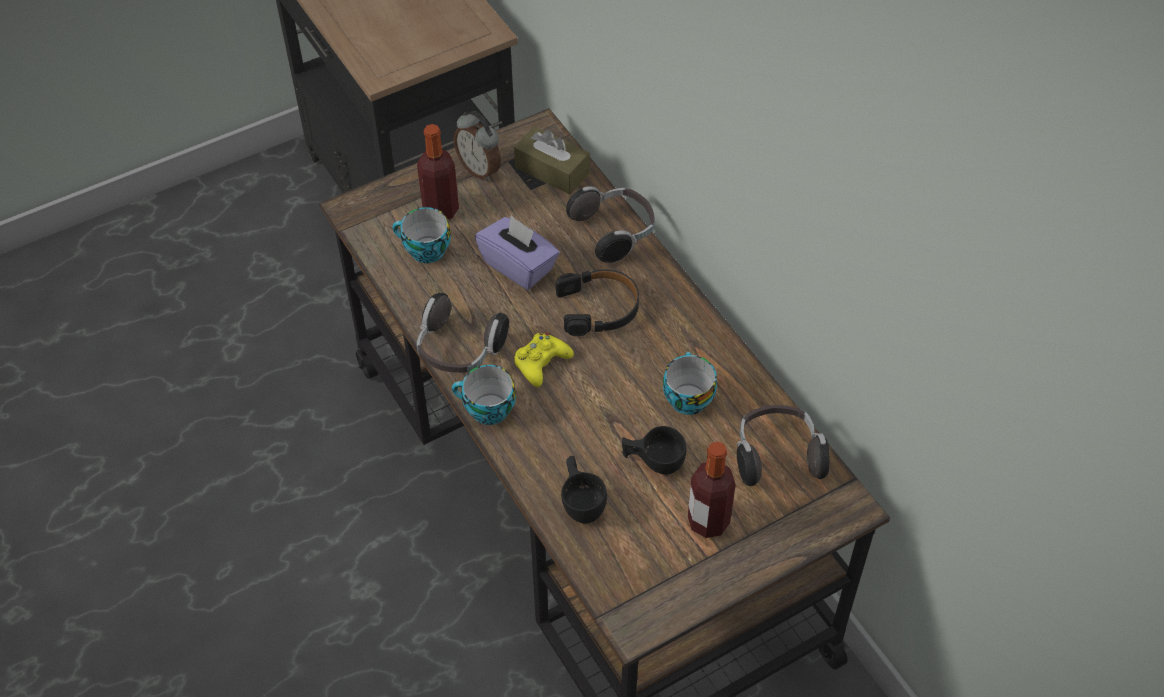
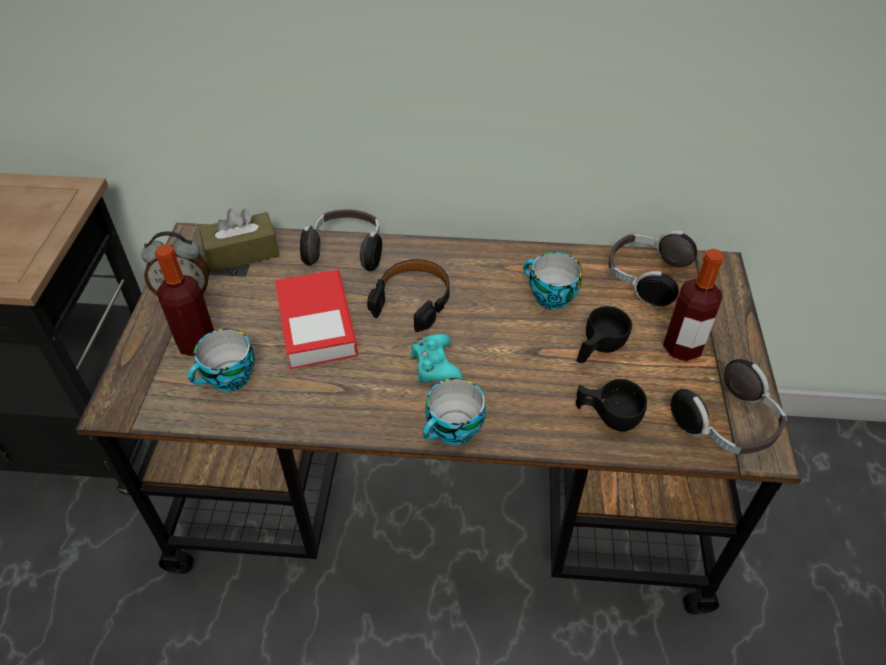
camera: 55 degrees left, 5 degrees down
headphones [416,293,509,373] -> headphones moved to [671,359,787,454]
purple tissue box [475,215,560,290] -> book [275,270,358,369]
yellow game controller [514,333,574,387] -> turquoise game controller [410,334,463,383]

